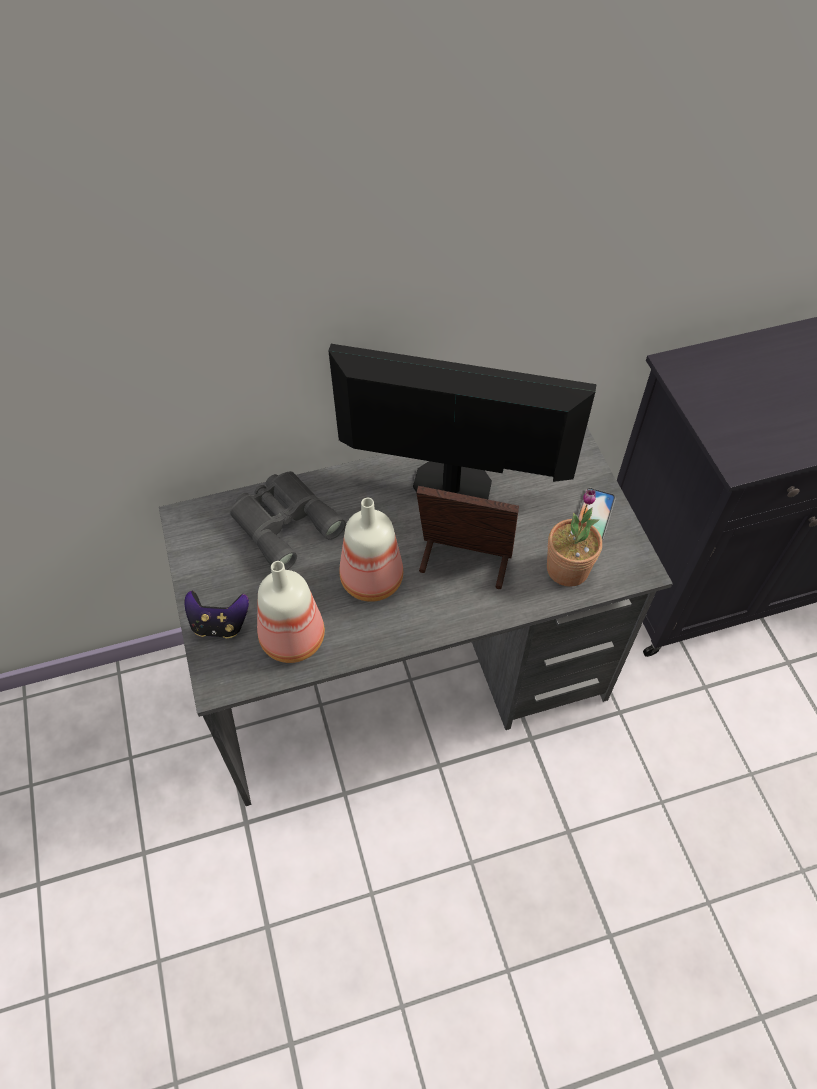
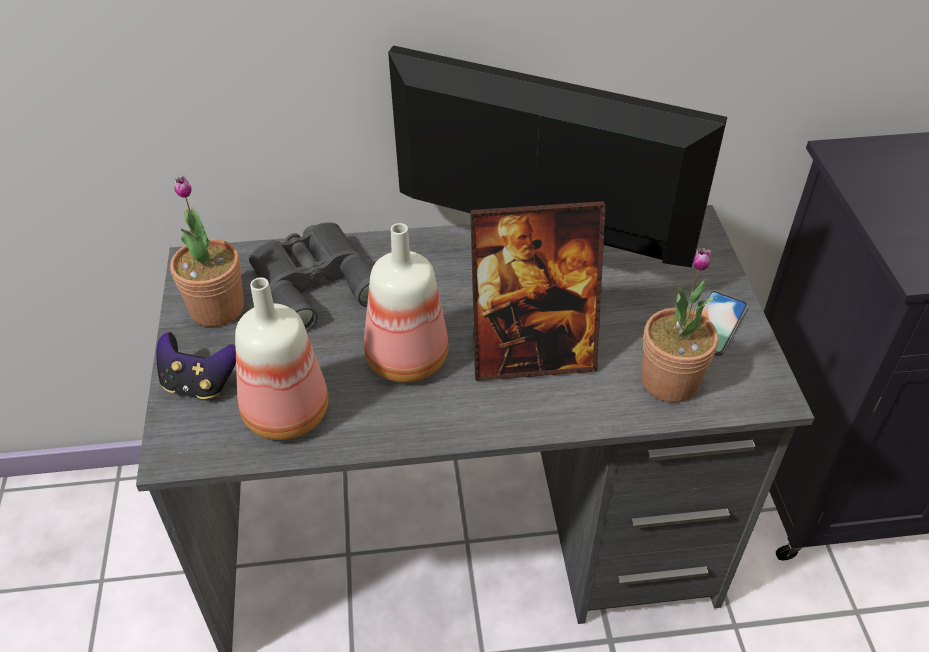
camera: 10 degrees right, 10 degrees down
picture frame [416,486,519,589] -> picture frame turned 150 degrees clockwise [470,201,606,381]
none -> potted plant [170,176,244,327]

